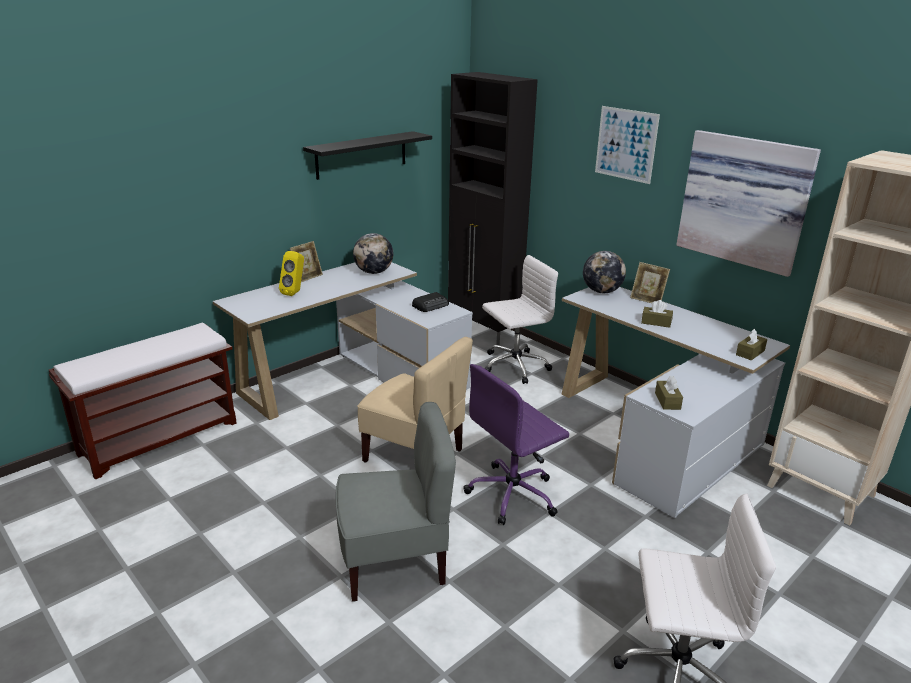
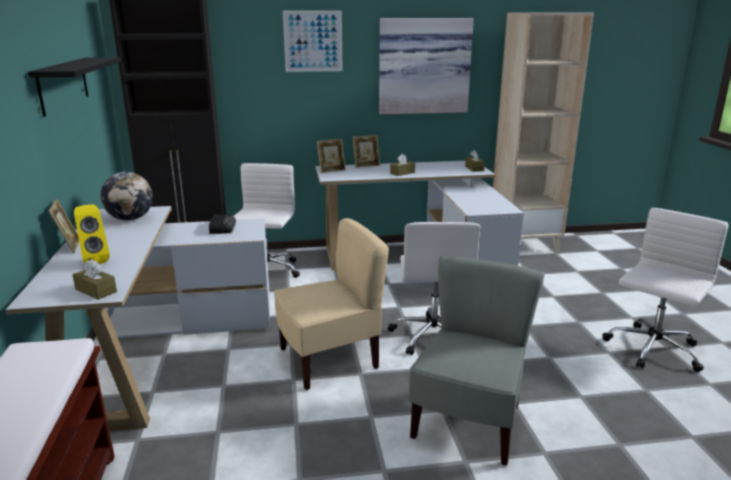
camera: 55 degrees left, 5 degrees down
purple office chair [463,364,569,525] -> white office chair [388,222,481,355]
globe [583,251,626,293] -> picture frame [317,139,346,173]
brown tissue box [655,376,683,410] -> brown tissue box moved to [72,259,117,300]

